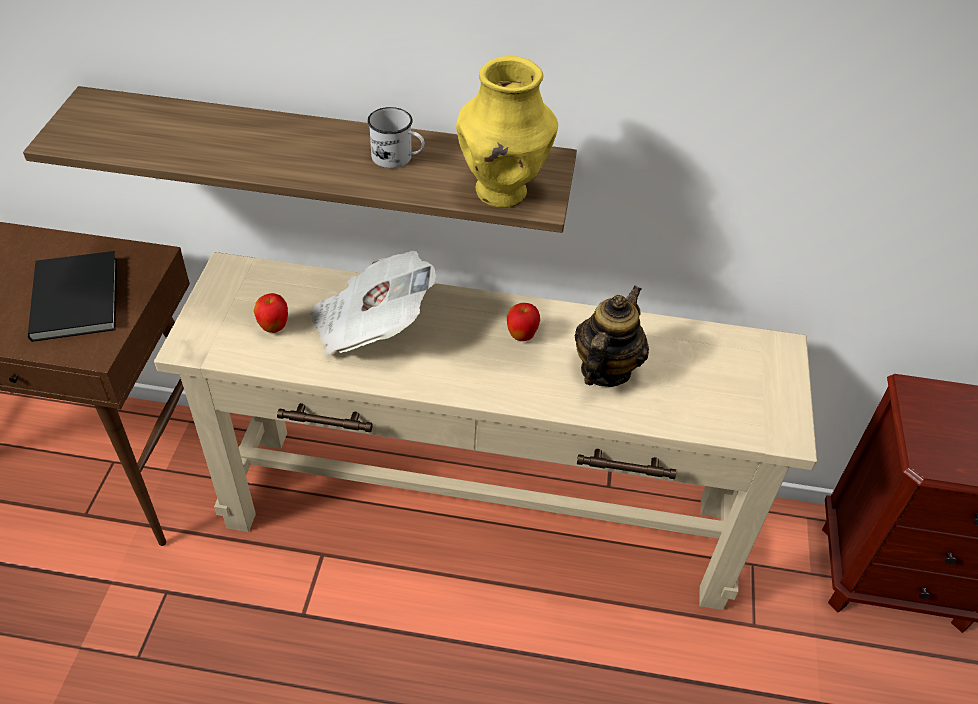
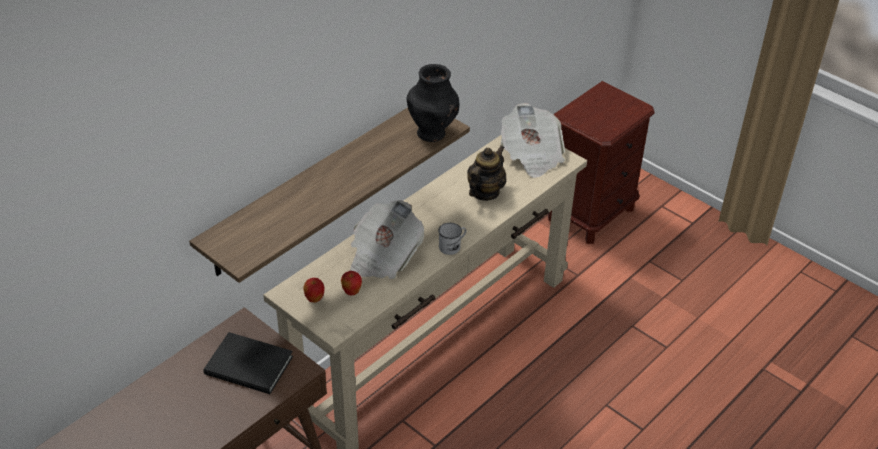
camera: 55 degrees left, 5 degrees down
white mug [367,107,425,168] -> white mug moved to [438,223,467,255]
yellow vase [456,56,558,208] -> black vase [406,64,459,142]
apple [507,303,540,341] -> apple moved to [303,278,325,303]
teapot [574,285,649,387] -> teapot turned 60 degrees clockwise [467,146,507,201]
none -> newspaper [501,103,565,178]

